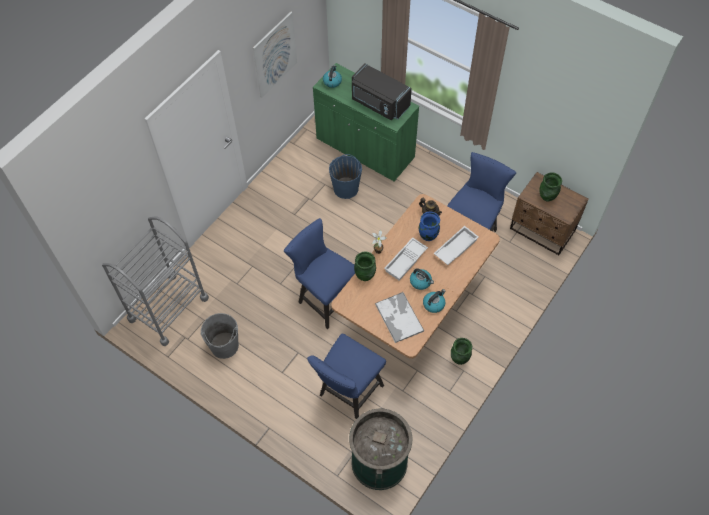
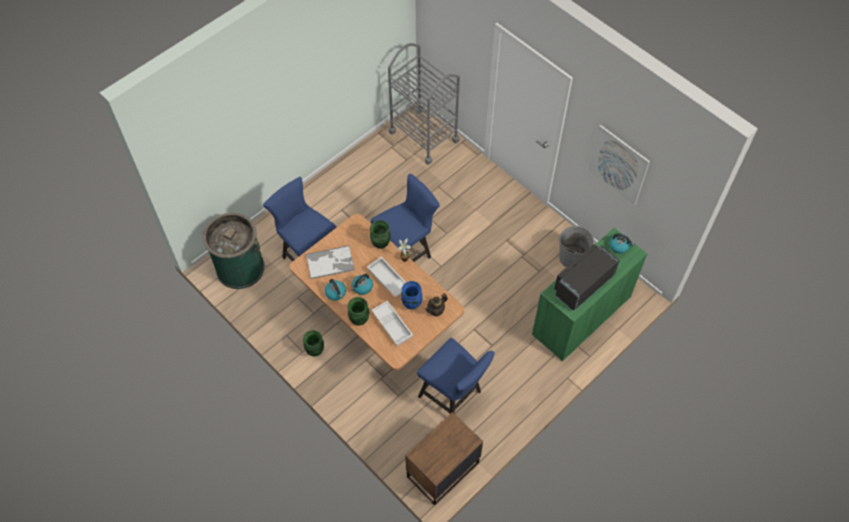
camera: 100 degrees right, 0 degrees up
grey bucket [201,313,239,359] -> grey bucket moved to [558,225,594,267]
blue bucket [329,154,362,199] -> none
green vase [539,172,562,202] -> green vase moved to [348,297,369,326]

